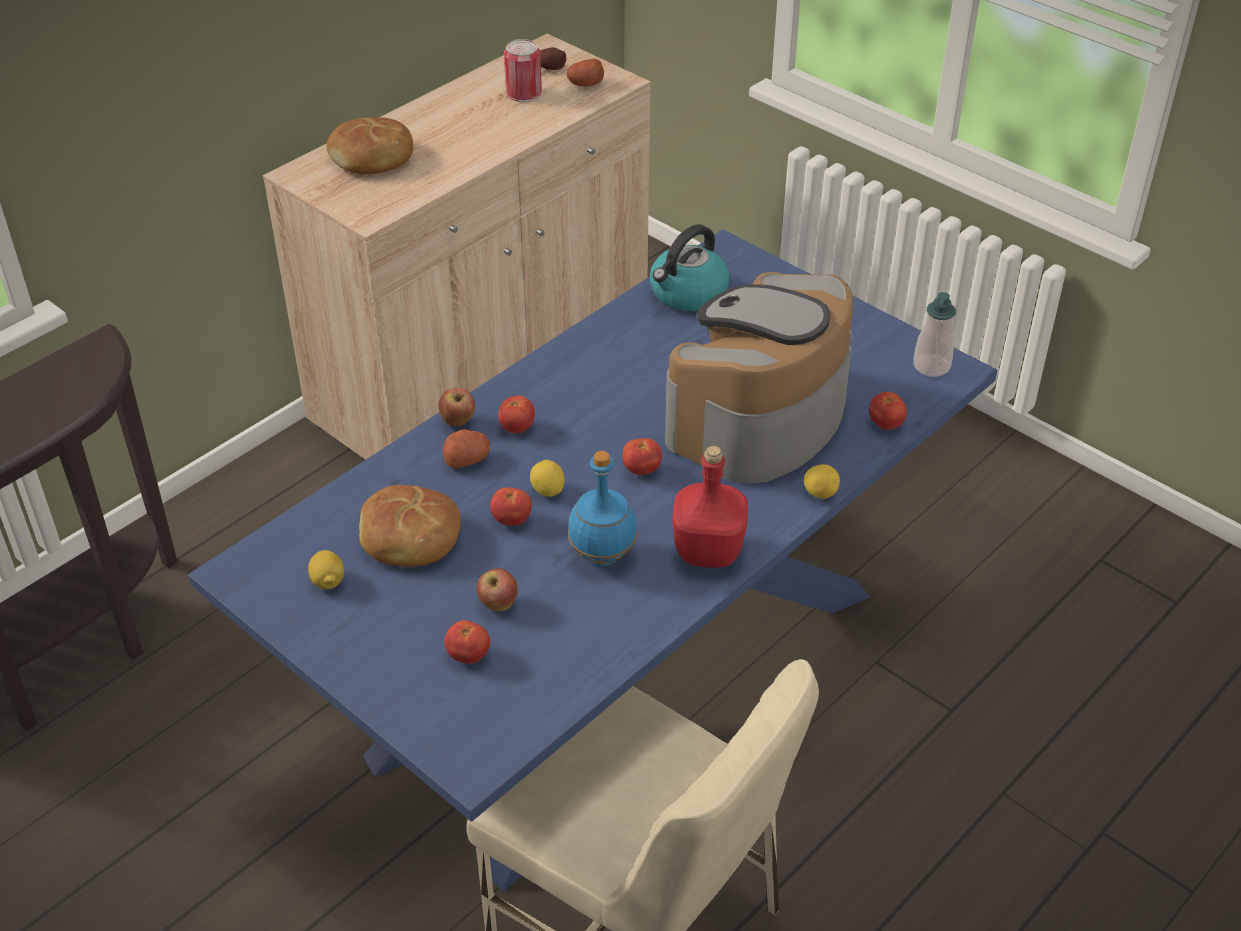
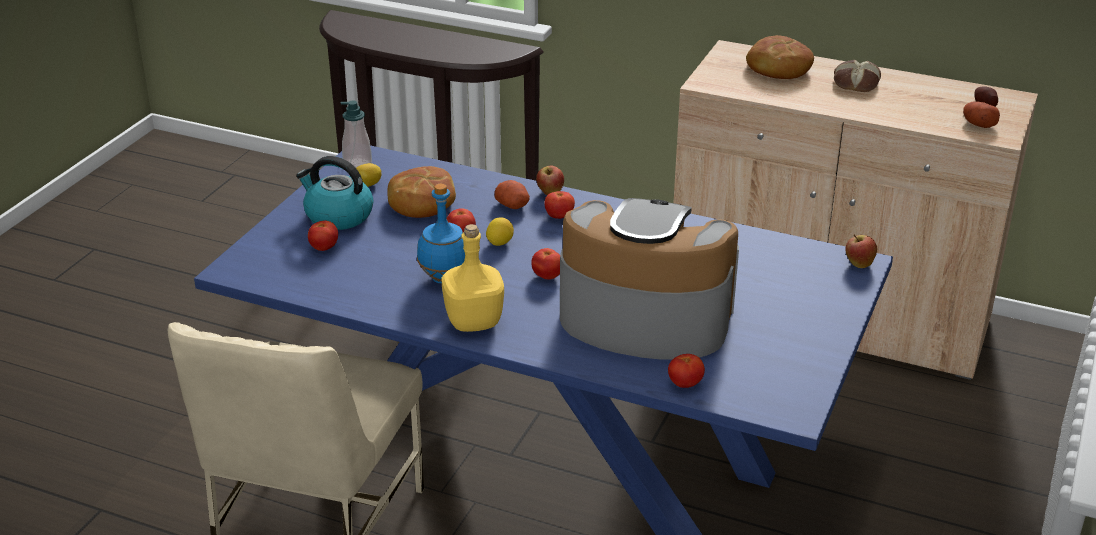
camera: 70 degrees right, 10 degrees down
apple [477,568,518,611] -> apple moved to [845,234,877,268]
can [504,39,542,102] -> none
kettle [650,224,730,311] -> kettle moved to [296,156,373,230]
red bottle [672,446,748,568] -> yellow bottle [442,224,504,332]
lemon [804,464,840,499] -> none
soap dispenser [913,292,956,377] -> soap dispenser moved to [340,101,372,168]
none -> bread [834,60,881,92]

